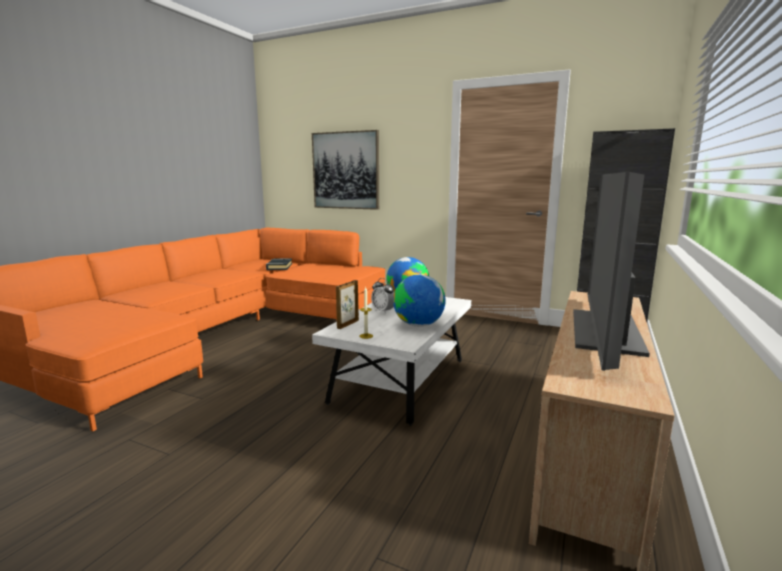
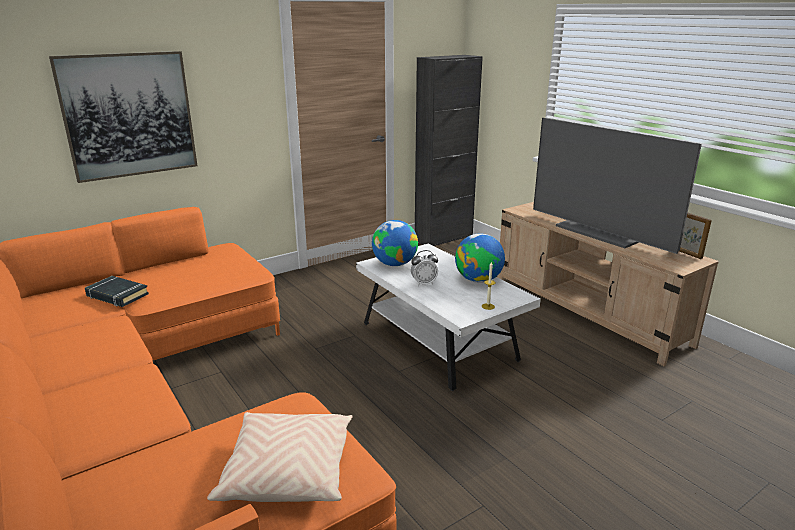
camera: 60 degrees left, 10 degrees up
picture frame [336,280,359,329] -> picture frame moved to [679,213,712,259]
none -> beige pillow [207,412,353,502]

